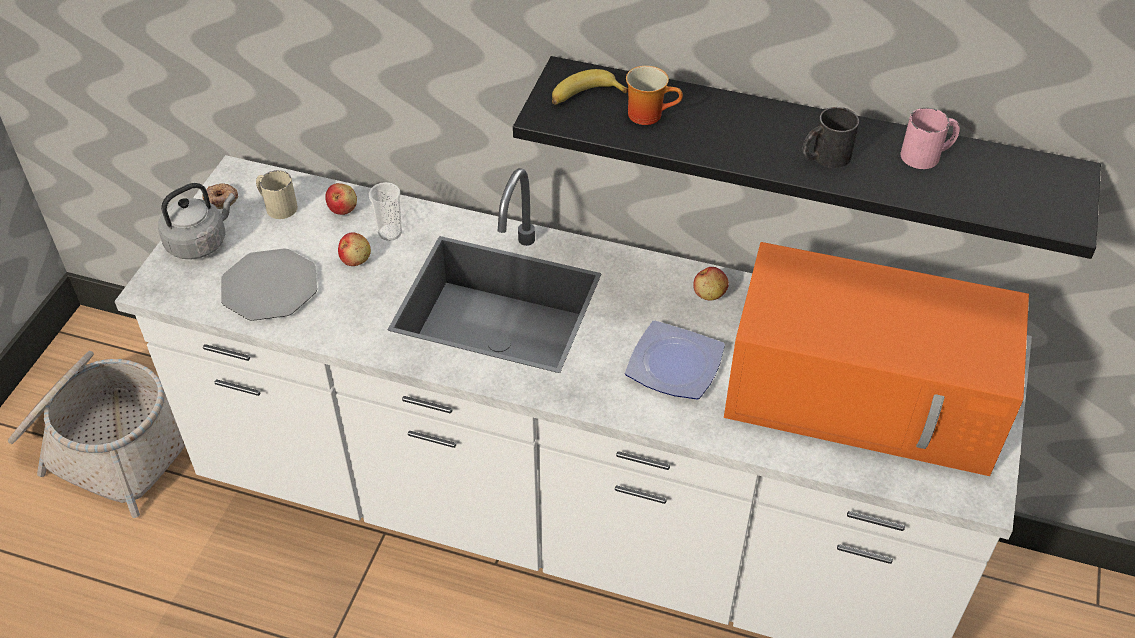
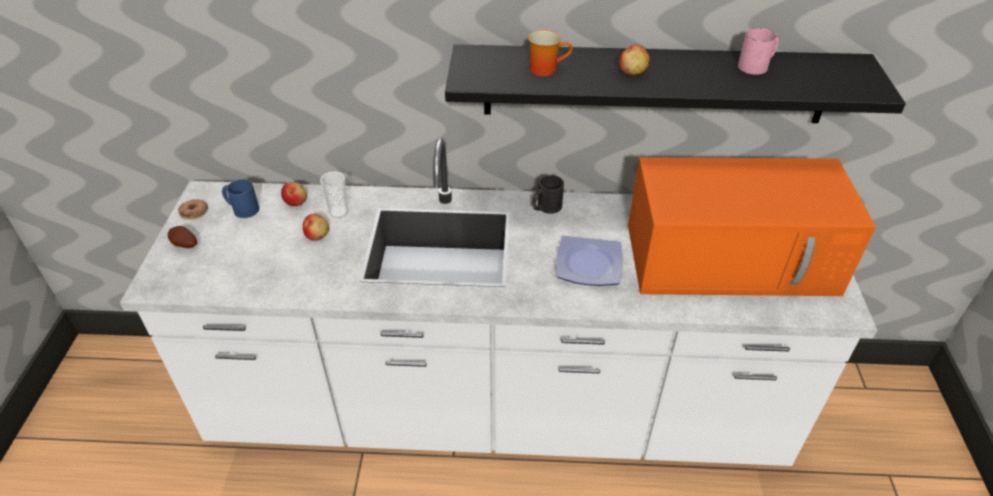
camera: 15 degrees left, 5 degrees down
basket [8,351,185,518] -> none
grey kettle [158,183,235,259] -> potato [168,226,197,248]
plate [221,248,317,321] -> none
beige mug [256,170,298,219] -> blue mug [222,179,259,218]
banana [552,69,628,105] -> none
apple [693,267,729,301] -> apple moved to [619,44,650,75]
black mug [803,107,859,168] -> black mug moved to [532,175,564,214]

